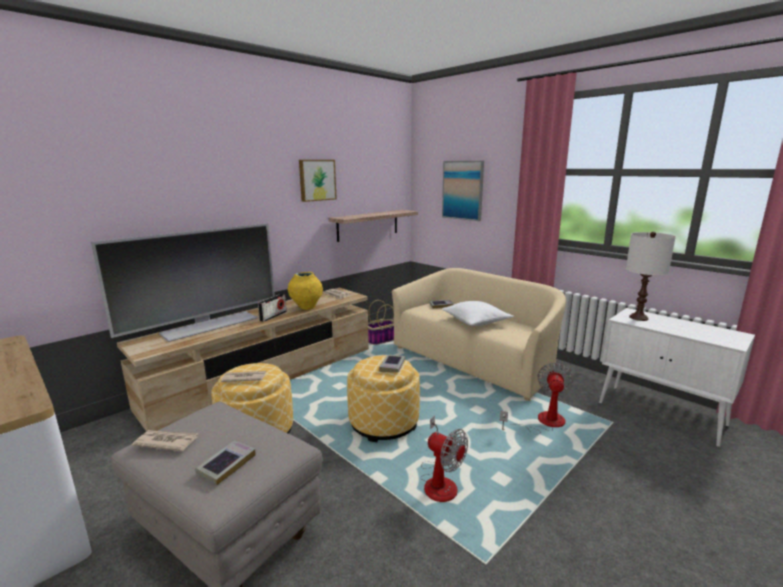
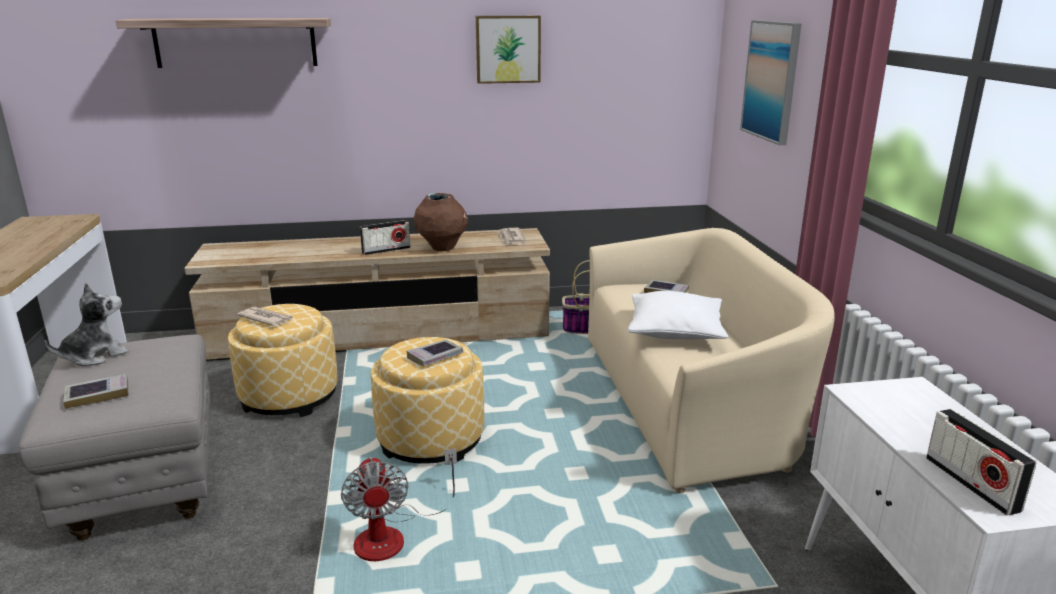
camera: 35 degrees right, 5 degrees up
television [91,223,275,342] -> none
newspaper [132,430,199,451] -> plush toy [44,283,129,366]
yellow vase [288,272,323,310] -> brown vase [414,193,468,251]
shelf [328,210,418,242] -> shelf moved to [116,18,331,68]
fan [500,363,573,434] -> none
white table lamp [626,232,676,321] -> none
none -> radio [926,409,1037,515]

